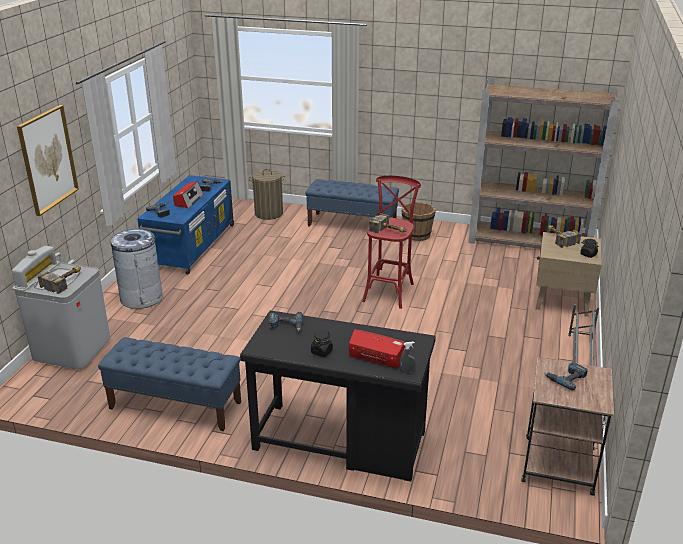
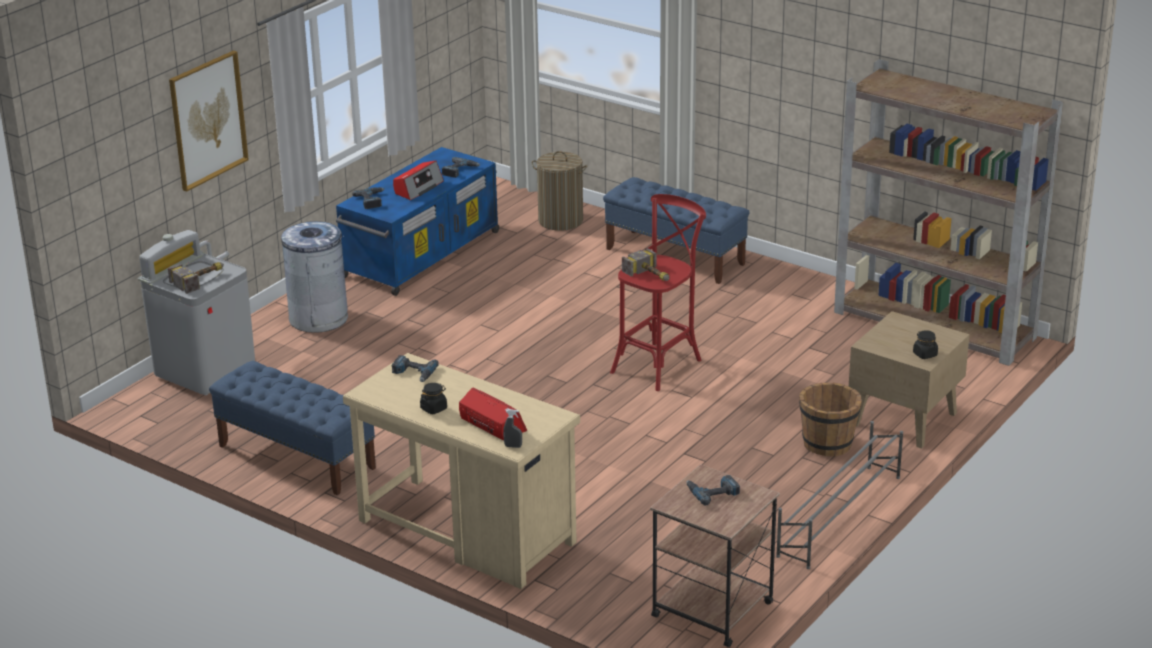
camera: 20 degrees right, 0 degrees up
black desk [240,310,436,482] -> beige desk [343,353,580,589]
brown bucket [401,202,436,241] -> brown bucket moved to [799,382,862,456]
hammer [548,225,581,248] -> none

